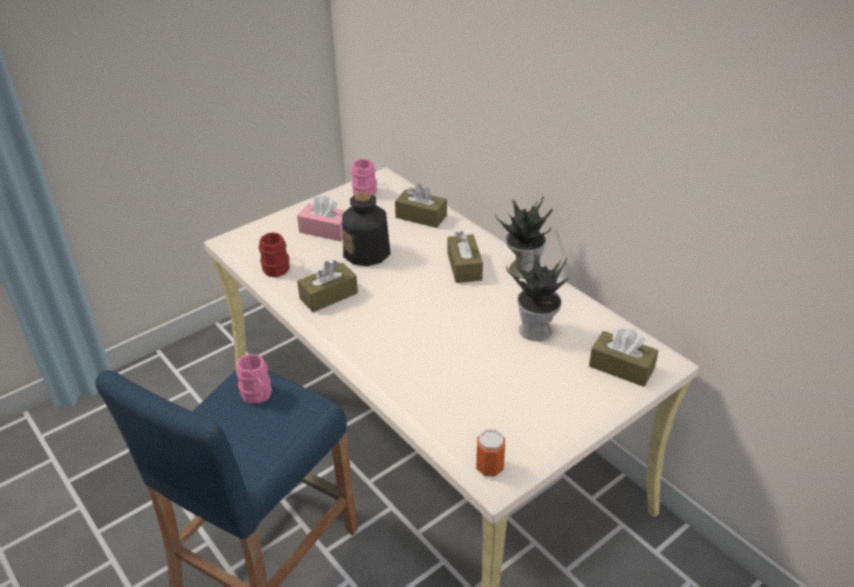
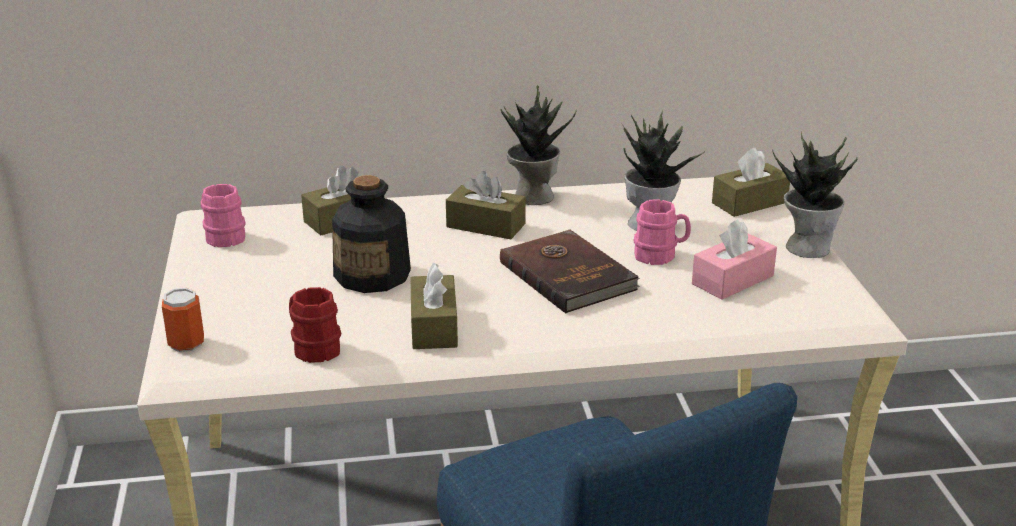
camera: 60 degrees left, 10 degrees down
pink mug [236,354,272,404] -> pink mug moved to [634,199,691,265]
pink tissue box [297,195,346,241] -> pink tissue box moved to [692,219,777,300]
can [476,429,505,477] -> can moved to [162,288,204,352]
none -> brown book [500,229,640,314]
none -> potted plant [773,132,858,258]

